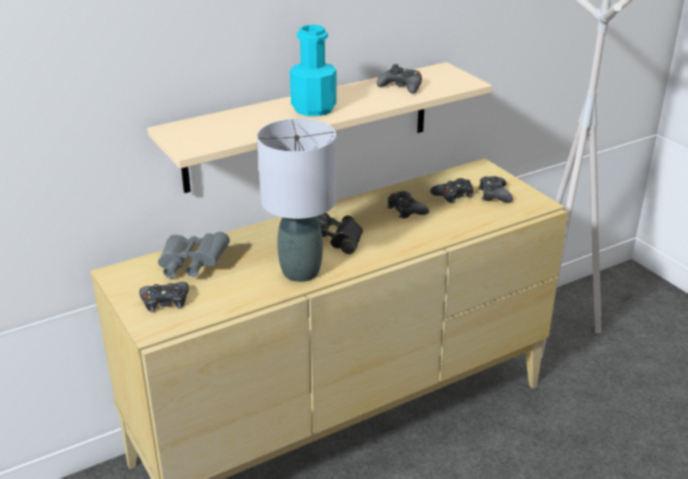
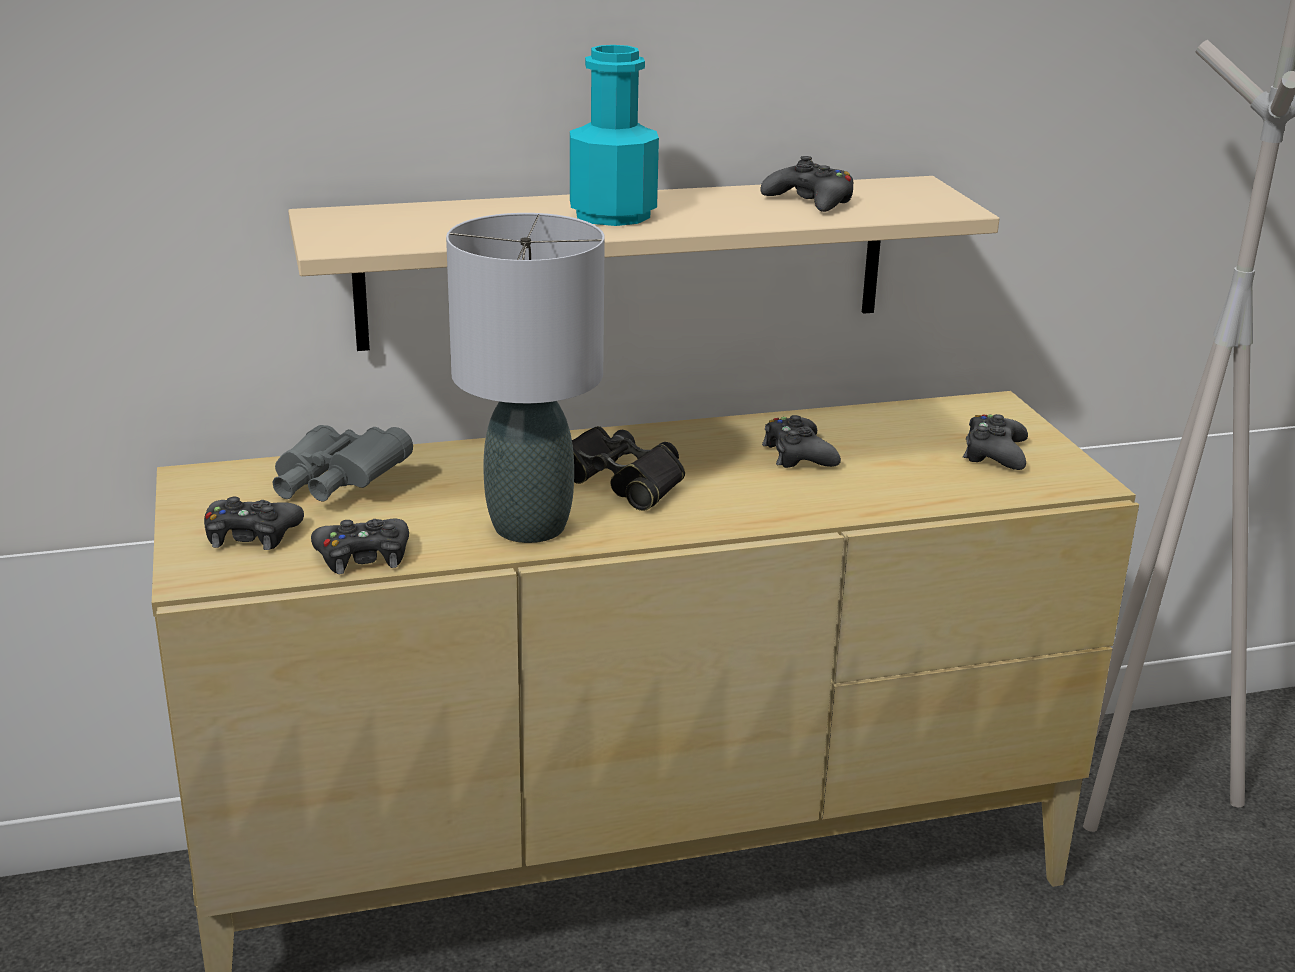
camera: 15 degrees right, 5 degrees down
black game controller [430,178,473,203] -> black game controller moved to [311,519,409,574]

